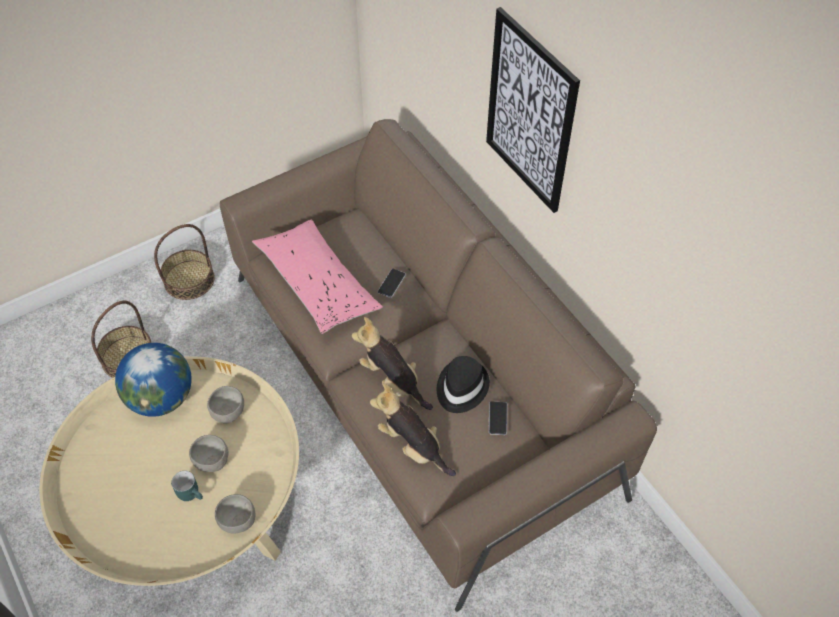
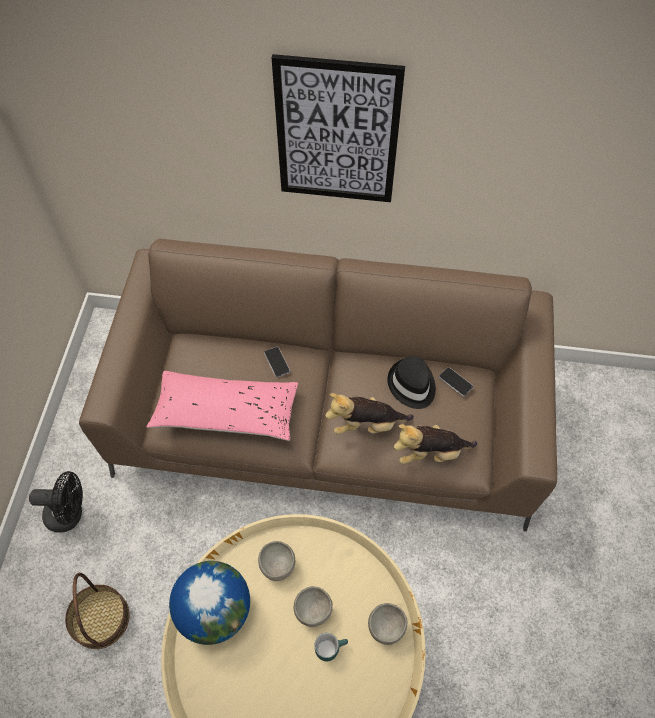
camera: 50 degrees left, 5 degrees up
basket [154,224,215,300] -> black fan [29,471,83,533]

